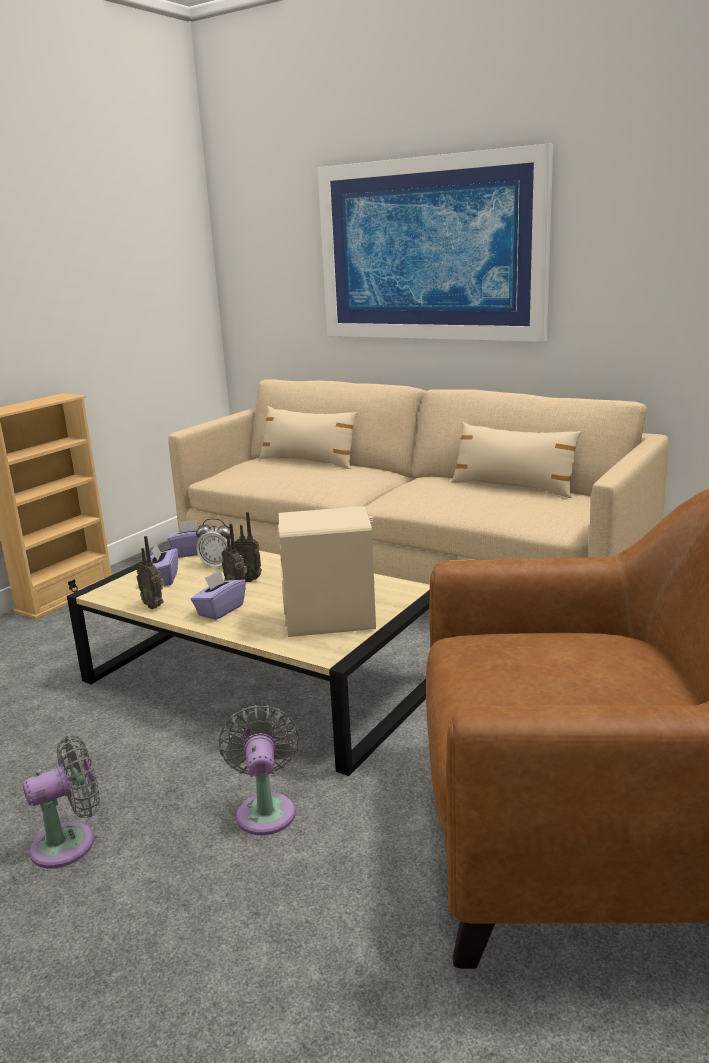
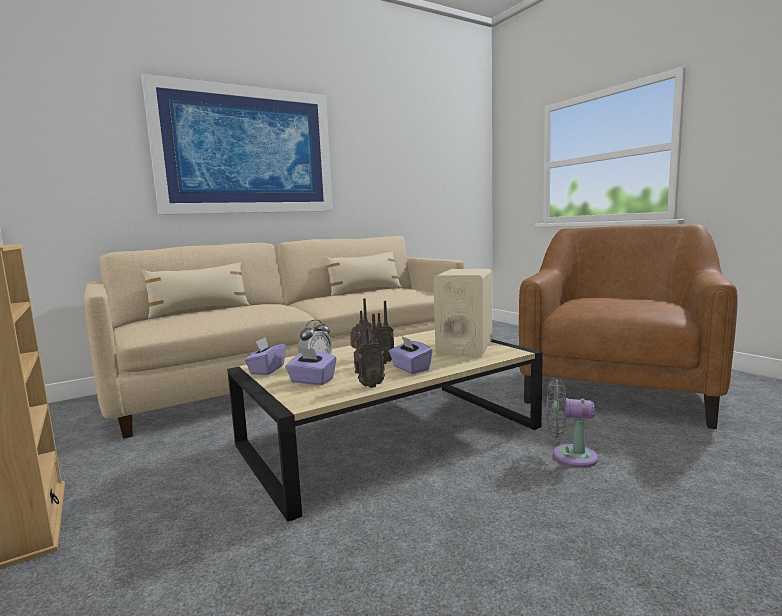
camera: 65 degrees left, 10 degrees down
grey fan [23,735,100,868] -> none

